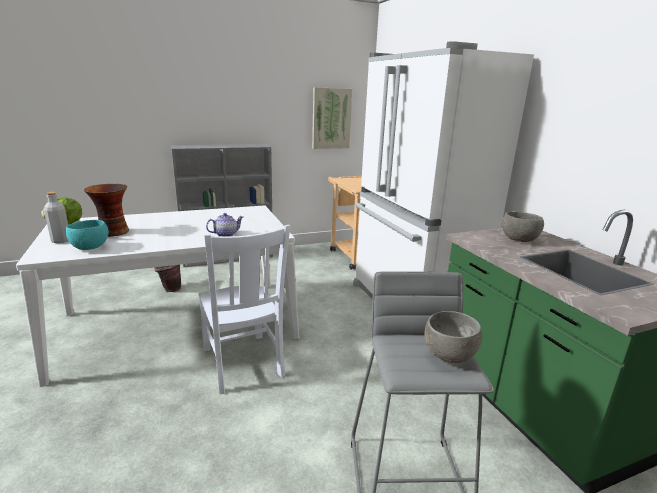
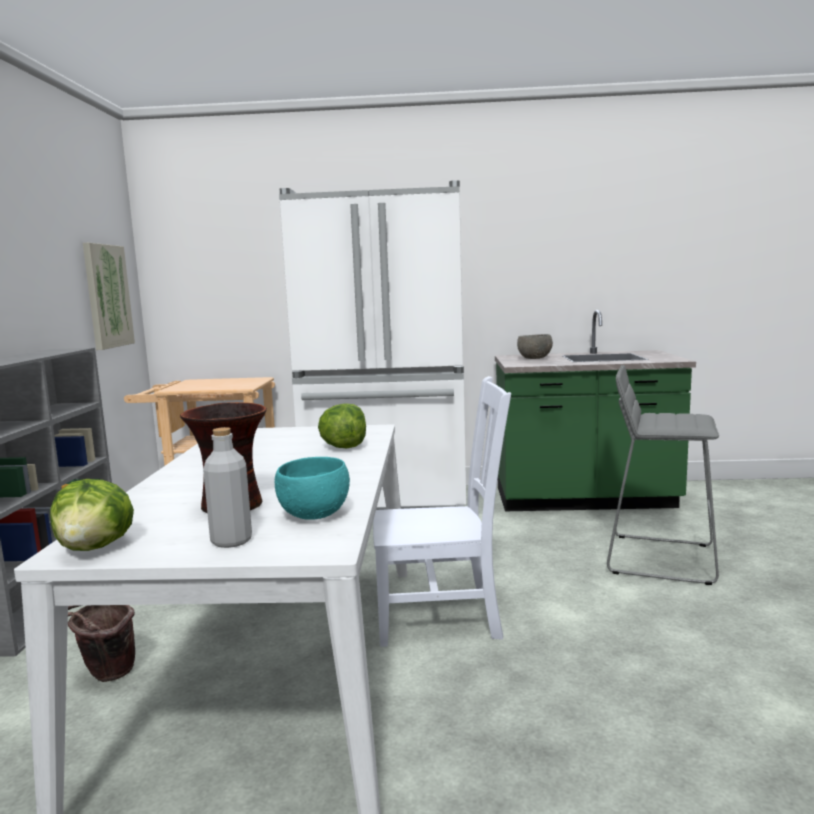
camera: 65 degrees left, 10 degrees down
teapot [206,213,244,237] -> lettuce [318,403,366,448]
grey bowl [424,311,482,363] -> none

